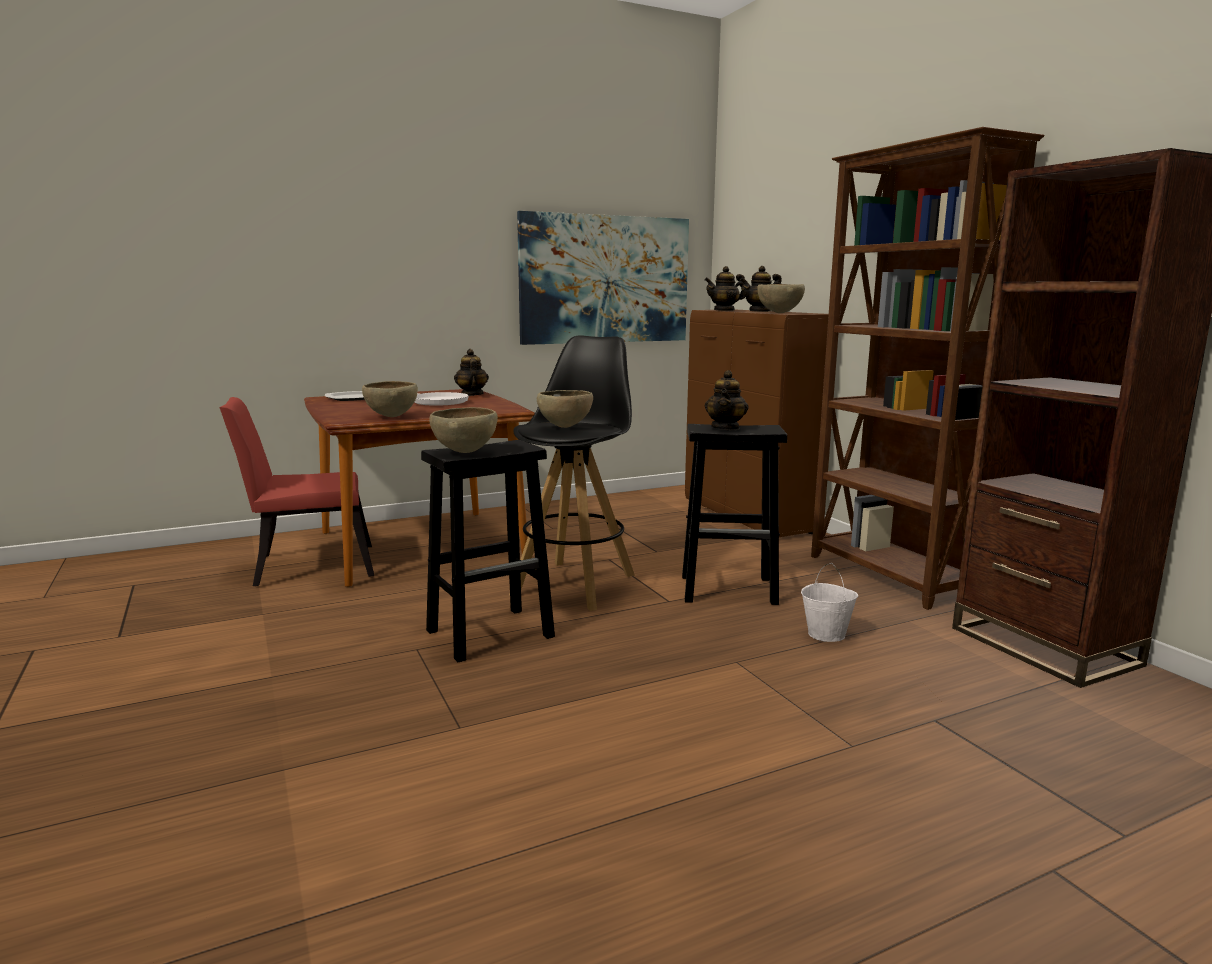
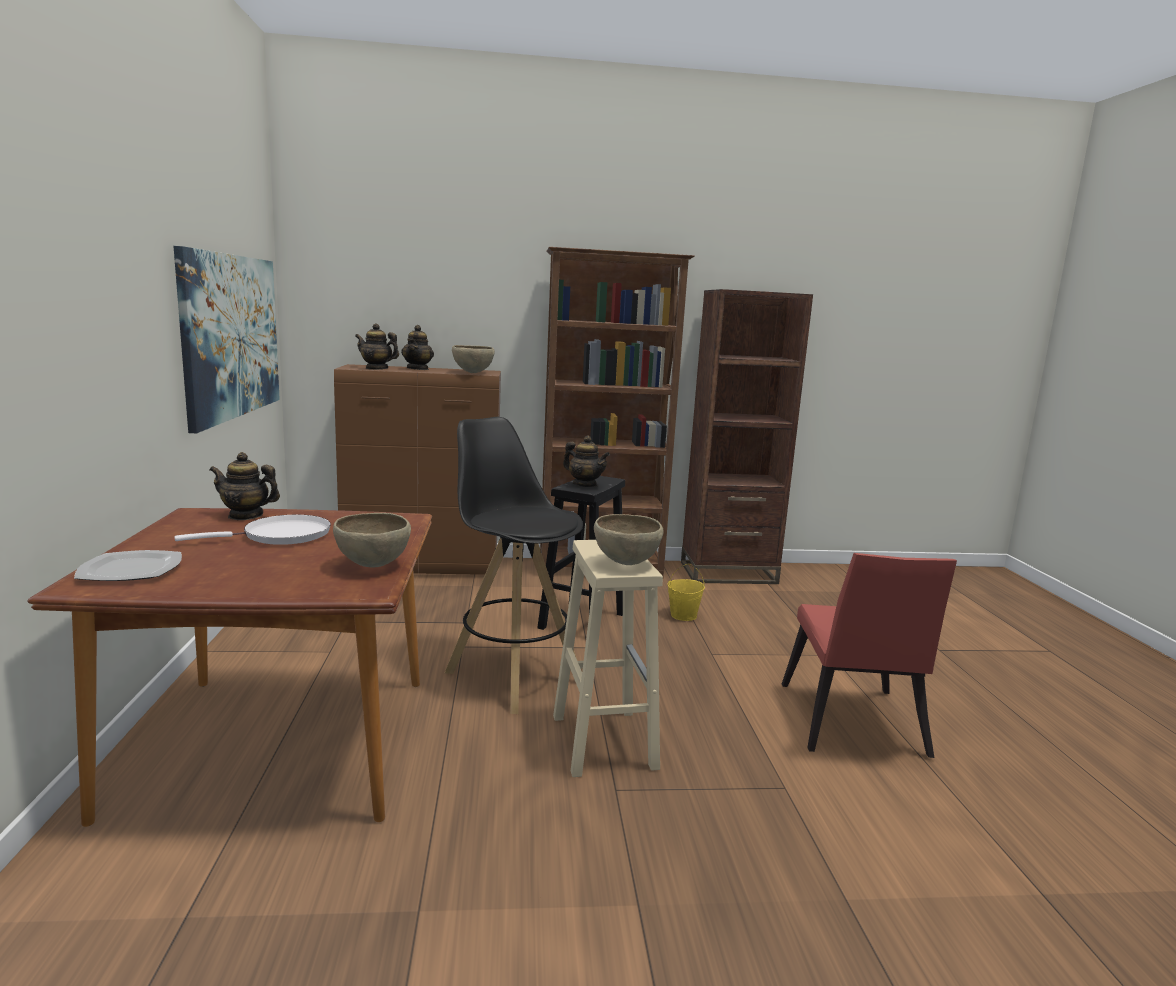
camera: 70 degrees left, 0 degrees up
red chair [219,397,374,586] -> red chair moved to [782,553,957,758]
black stool [421,440,555,662] -> beige stool [553,540,663,777]
brown bowl [537,390,593,428] -> none
teapot [705,266,745,311] -> teapot turned 105 degrees clockwise [355,323,399,370]
white bucket [801,563,858,642] -> yellow bucket [668,564,705,621]

